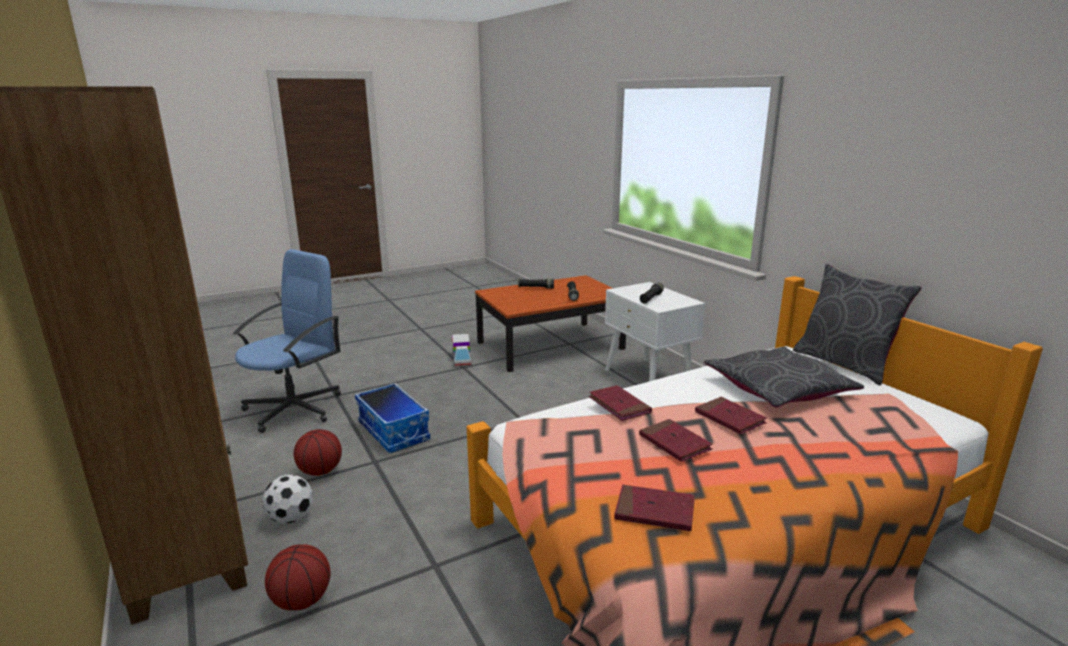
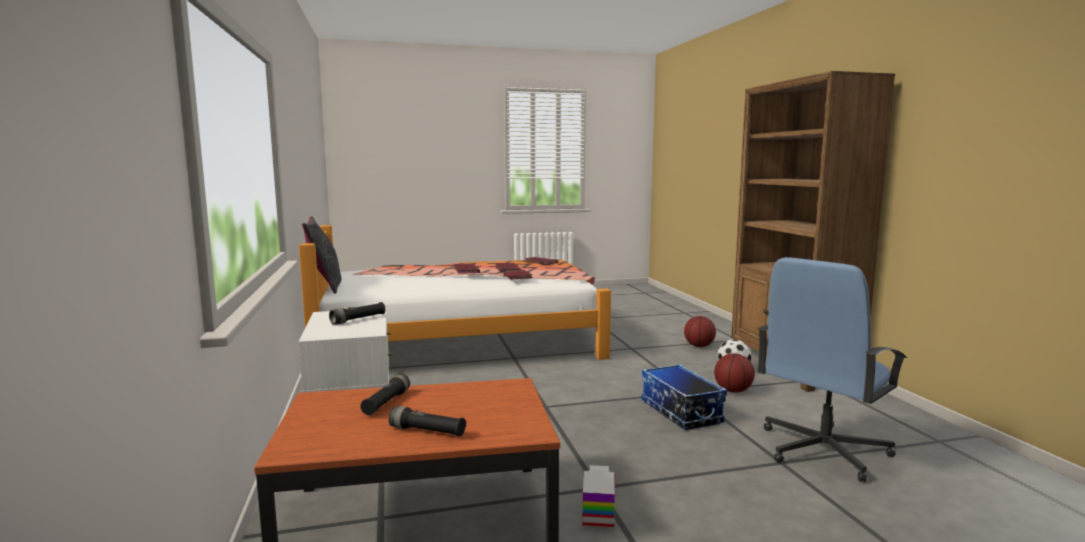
camera: 165 degrees left, 10 degrees down
grey pillow [704,347,864,407] -> none

